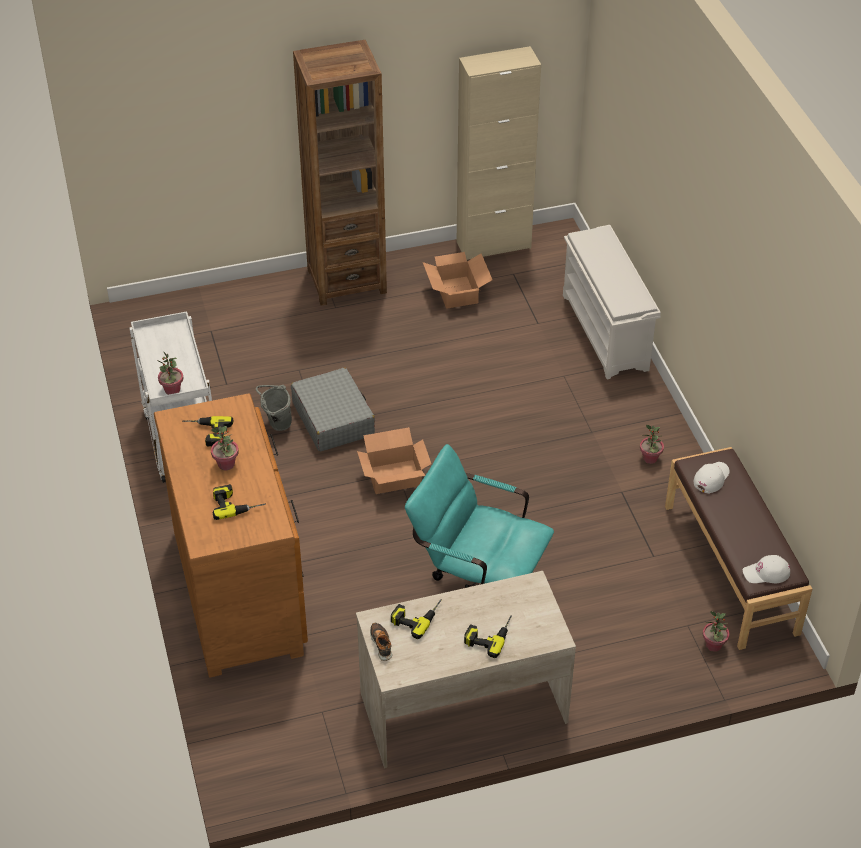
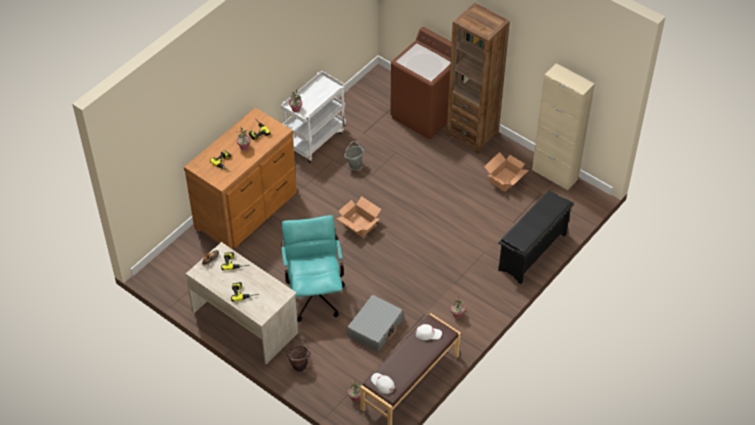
camera: 55 degrees right, 5 degrees up
grey suitcase [291,368,375,452] -> grey suitcase moved to [347,295,403,352]
white shoe rack [563,225,661,379] -> black shoe rack [498,190,574,284]
none -> brown bucket [286,340,311,372]
none -> brown washing machine [390,27,452,139]

